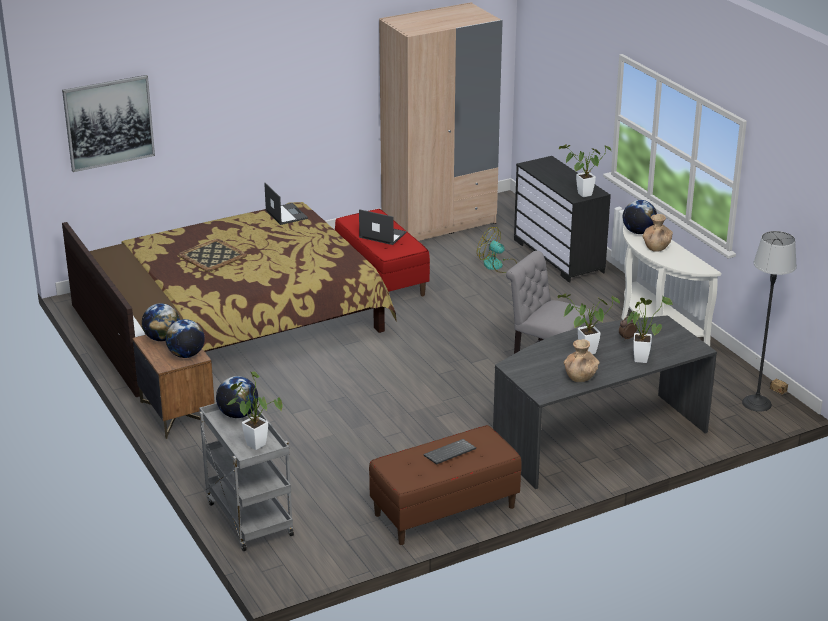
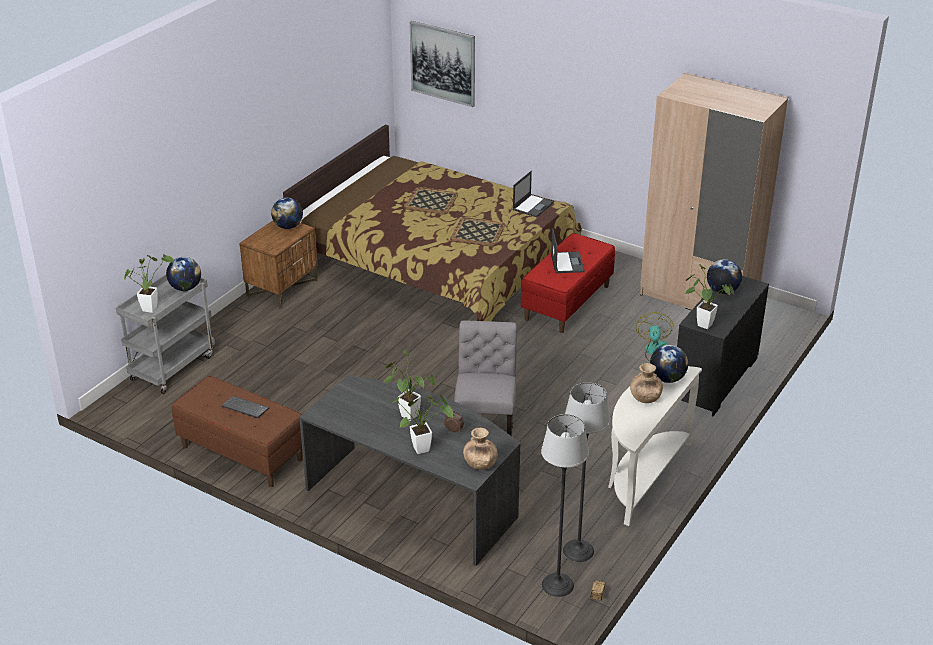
camera: 60 degrees right, 5 degrees up
globe [166,319,205,358] -> globe moved to [707,259,742,294]
brown vase [564,339,599,382] -> brown vase moved to [463,428,498,470]
none -> tray [450,217,505,247]
none -> floor lamp [563,383,610,562]

